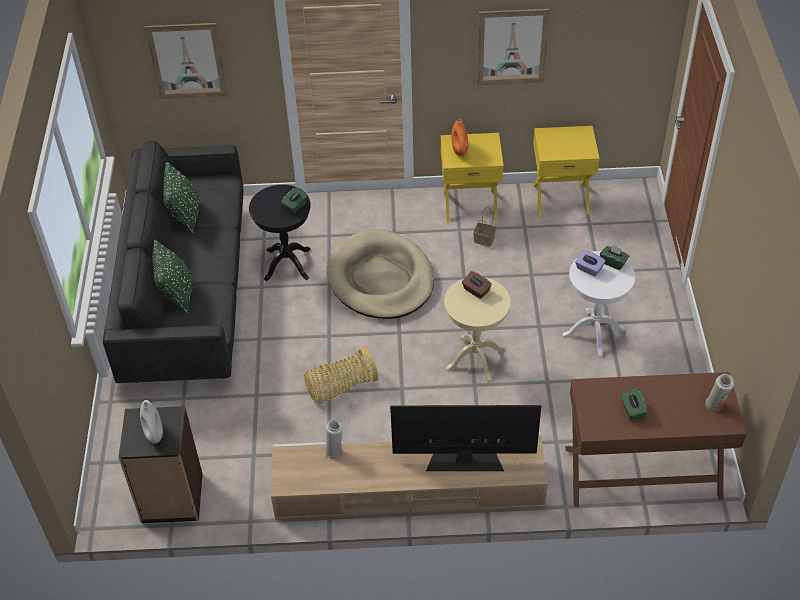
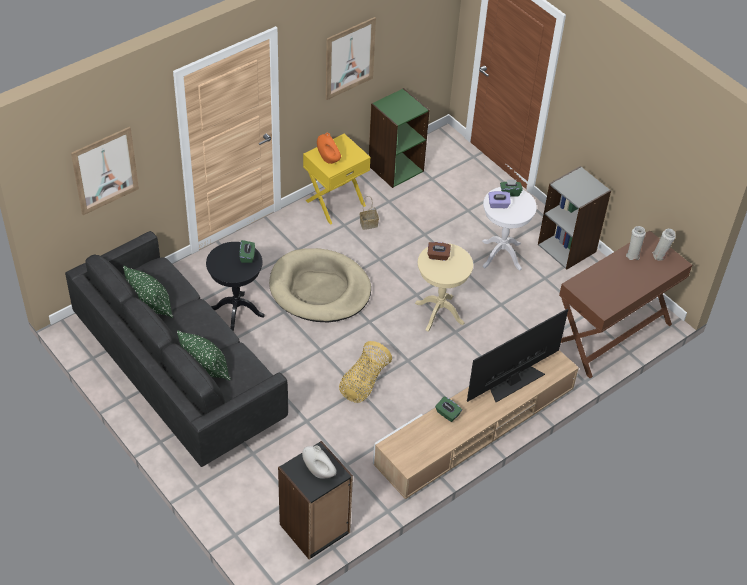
camera: 40 degrees left, 0 degrees up
white vase [325,419,343,460] -> white vase moved to [626,226,646,260]
yellow nightstand [533,126,600,216] -> green bookcase [369,88,430,188]
green tissue box [621,388,648,420] -> green tissue box moved to [435,396,462,422]
none -> grey bookcase [538,166,611,270]

